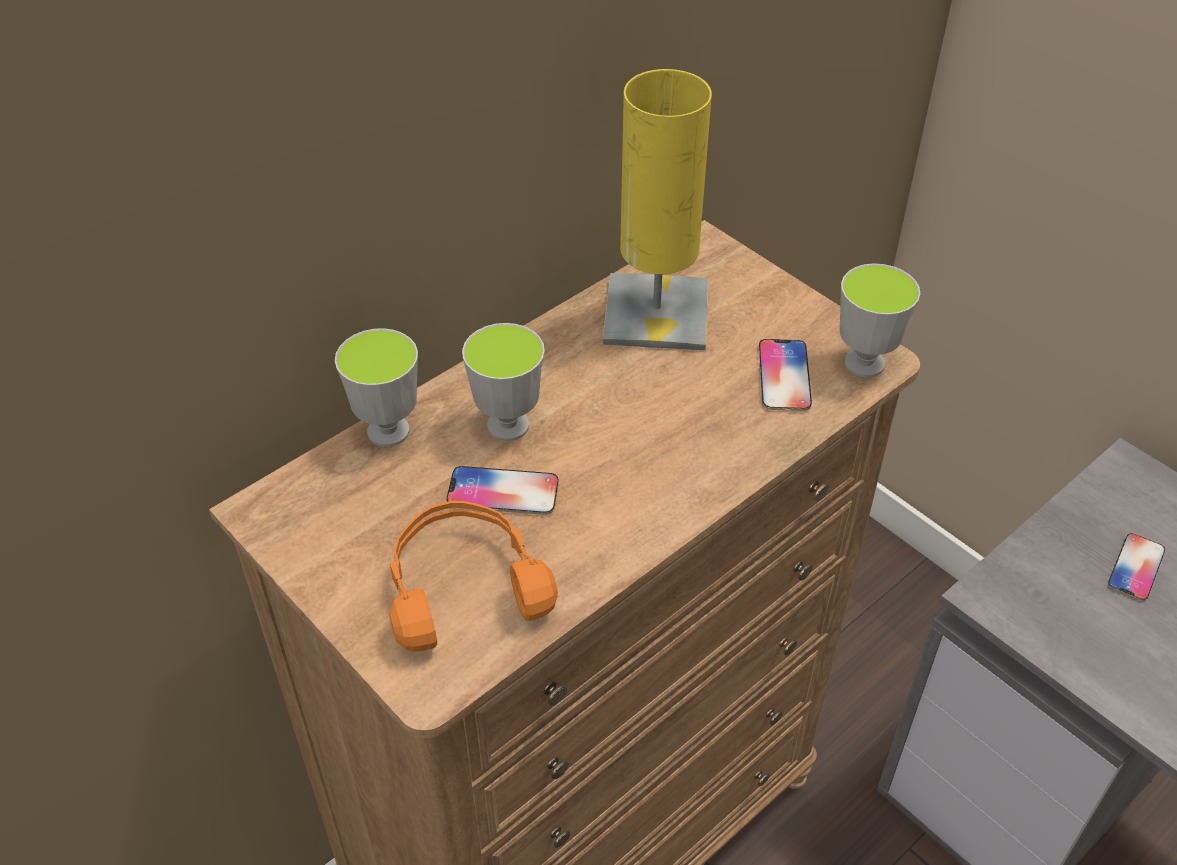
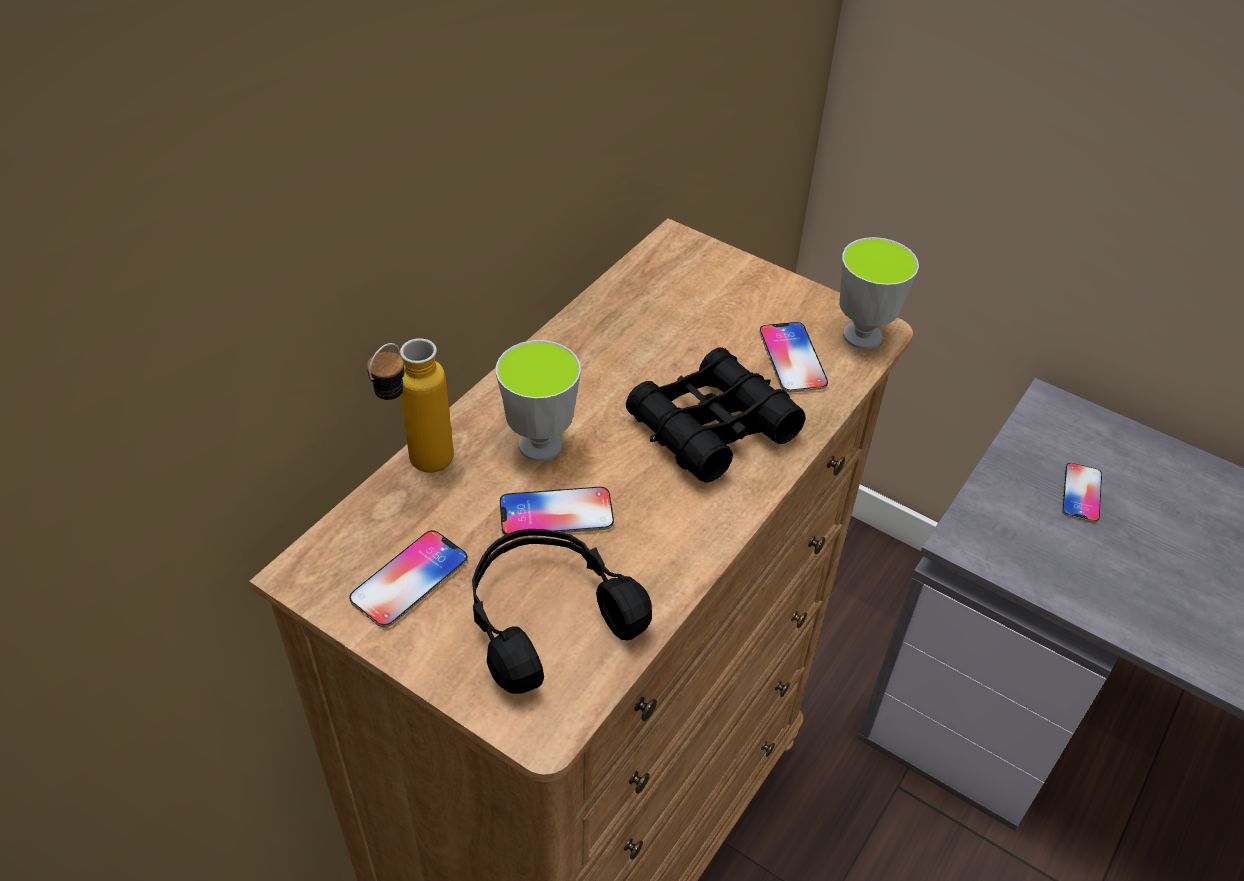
camera: 15 degrees left, 0 degrees up
cup [335,328,418,447] -> bottle [367,338,454,473]
orange headphones [389,501,558,652] -> black headphones [472,529,652,694]
yellow table lamp [603,69,712,350] -> none
none -> phone [349,530,468,628]
none -> black binoculars [626,347,806,483]

